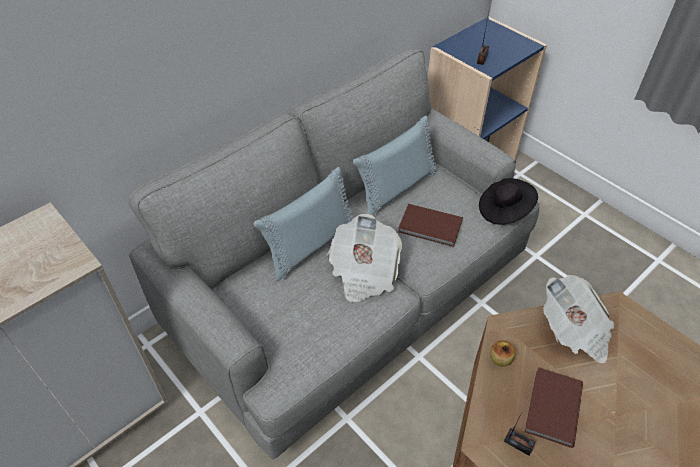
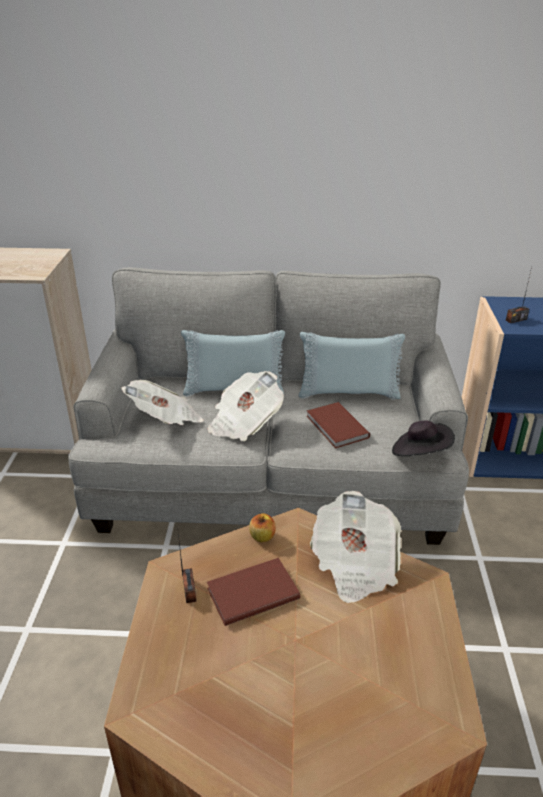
camera: 45 degrees right, 15 degrees down
none -> newspaper [121,380,204,425]

